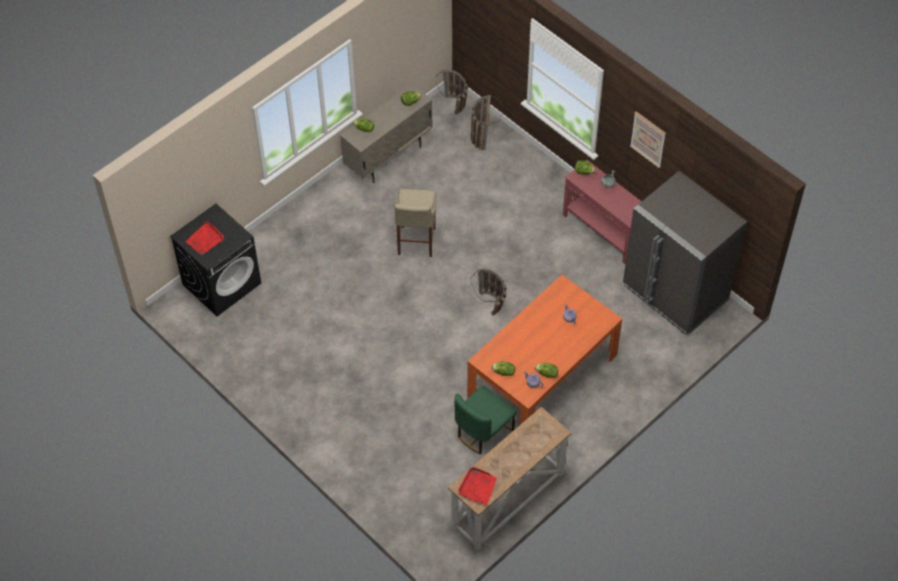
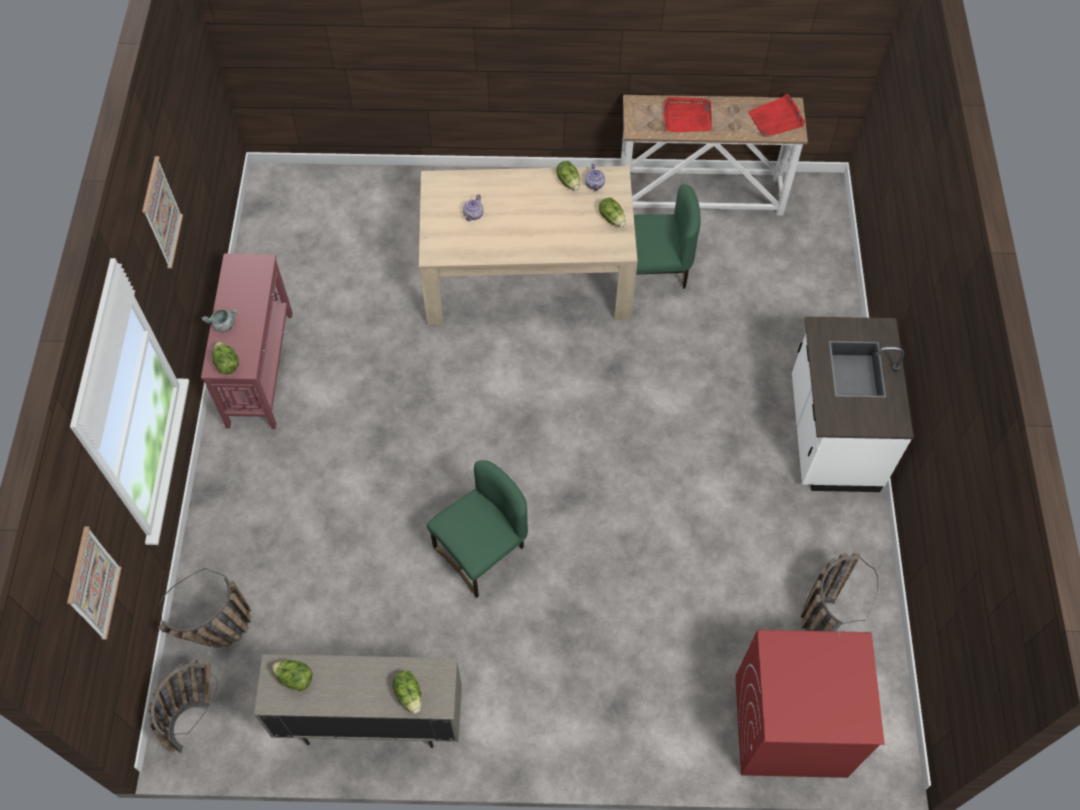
camera: 135 degrees left, 5 degrees up
black washing machine [170,204,261,316] -> red washing machine [735,630,885,778]
red tray [186,221,224,255] -> red tray moved to [664,97,712,132]
beige stool [395,189,437,257] -> green chair [427,460,528,598]
orange dining table [467,275,622,425] -> beige dining table [419,166,638,325]
basket [470,269,507,316] -> basket moved to [800,553,878,631]
grey fridge [623,171,747,335] -> none
none -> picture [67,526,122,640]
none -> white counter [792,317,914,492]

